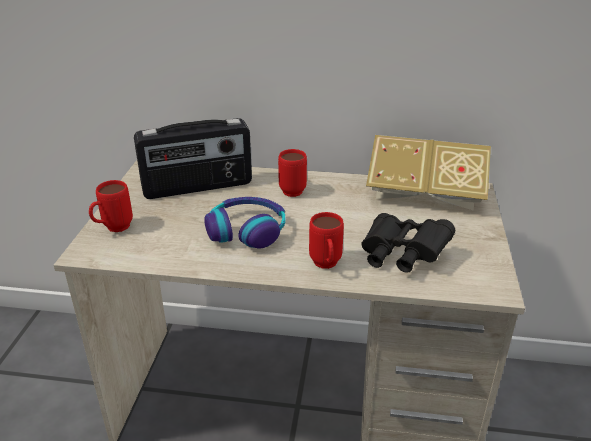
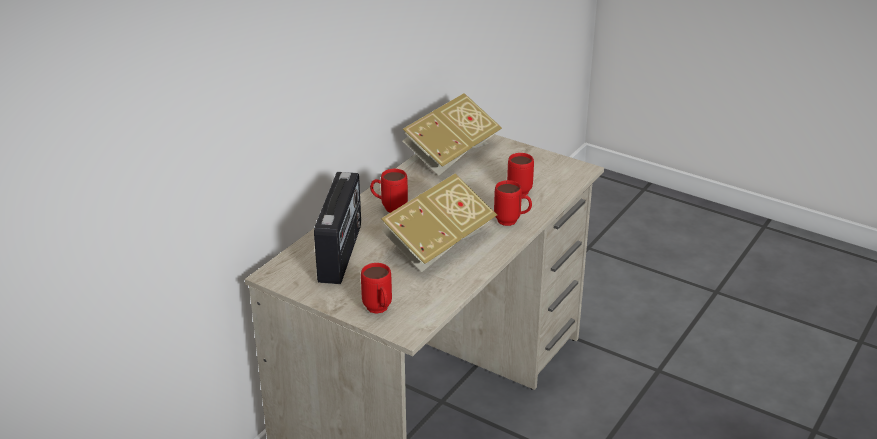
camera: 65 degrees left, 0 degrees up
headphones [204,197,285,248] -> book [381,173,497,272]
black binoculars [361,213,455,273] -> red mug [507,153,534,195]

